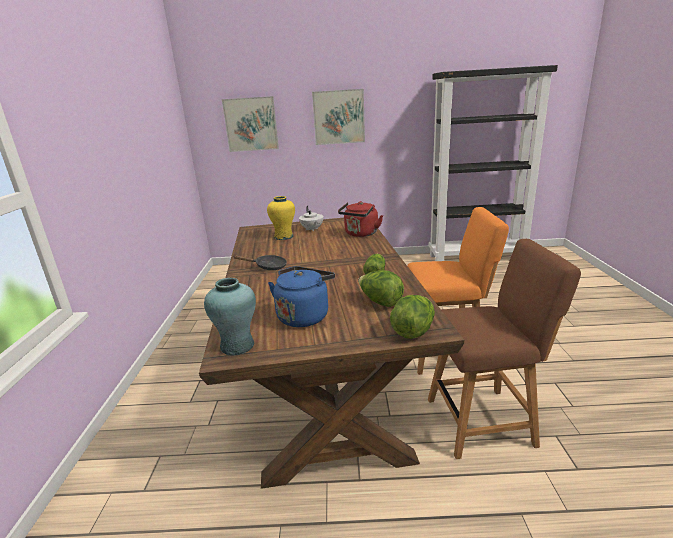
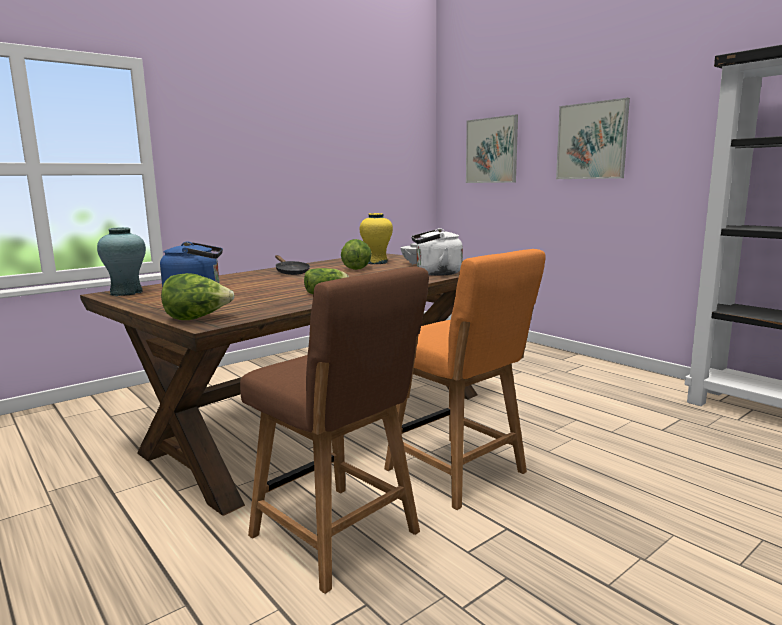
camera: 50 degrees right, 10 degrees down
red kettle [338,201,383,237] -> white kettle [411,228,463,276]
lettuce [358,270,404,307] -> lettuce moved to [341,239,372,270]

